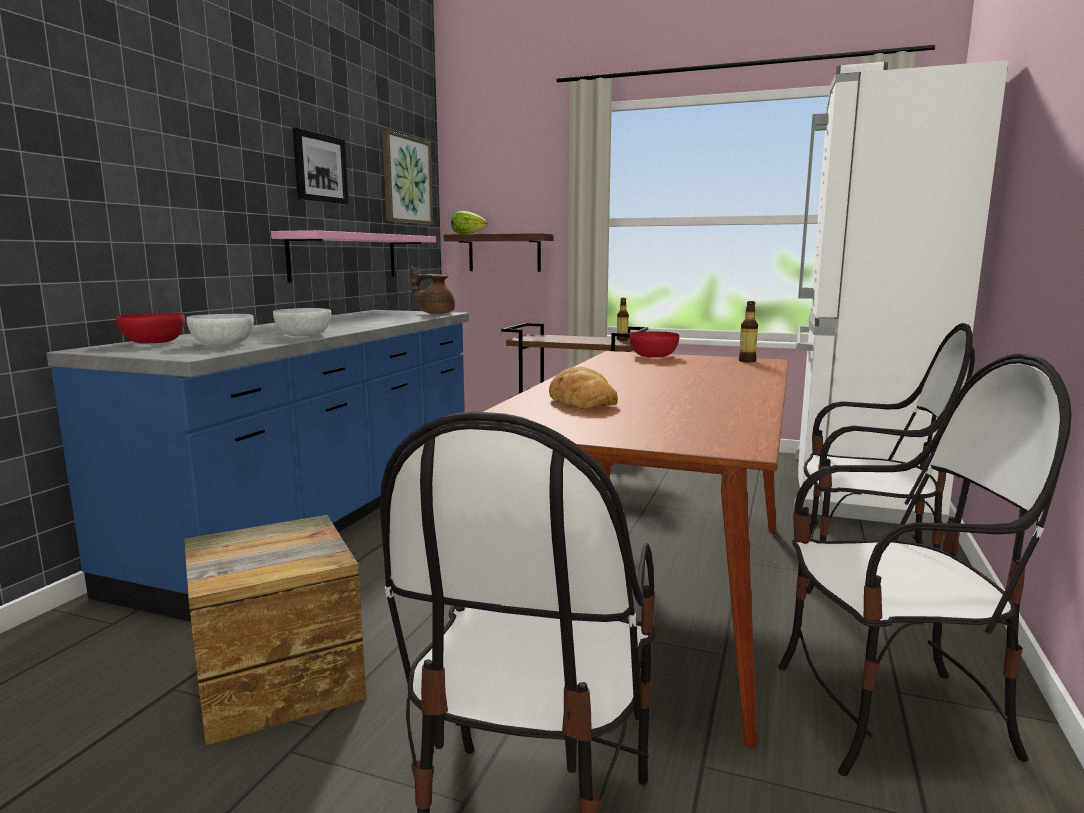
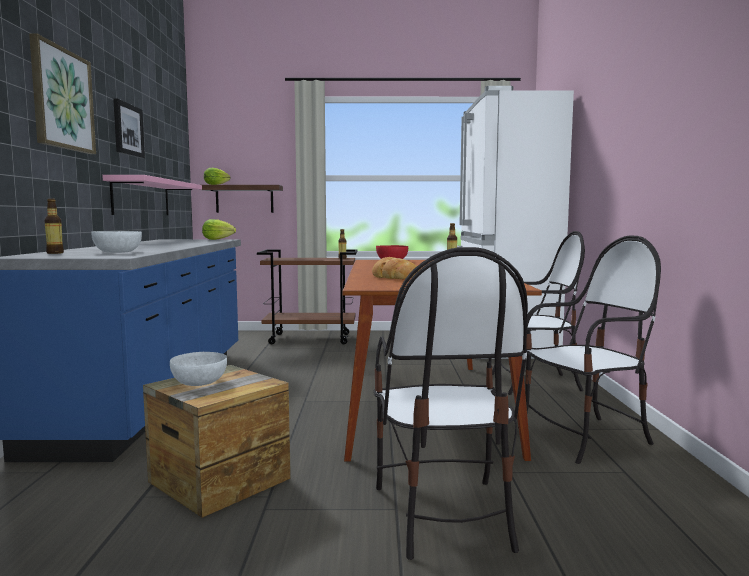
camera: 20 degrees left, 5 degrees down
red bowl [116,313,185,343] -> bottle [44,199,64,254]
white bowl [273,308,331,336] -> white bowl moved to [170,352,227,386]
picture [382,130,433,224] -> picture moved to [29,34,96,154]
brown teapot [411,266,455,314] -> lettuce [202,219,236,240]

